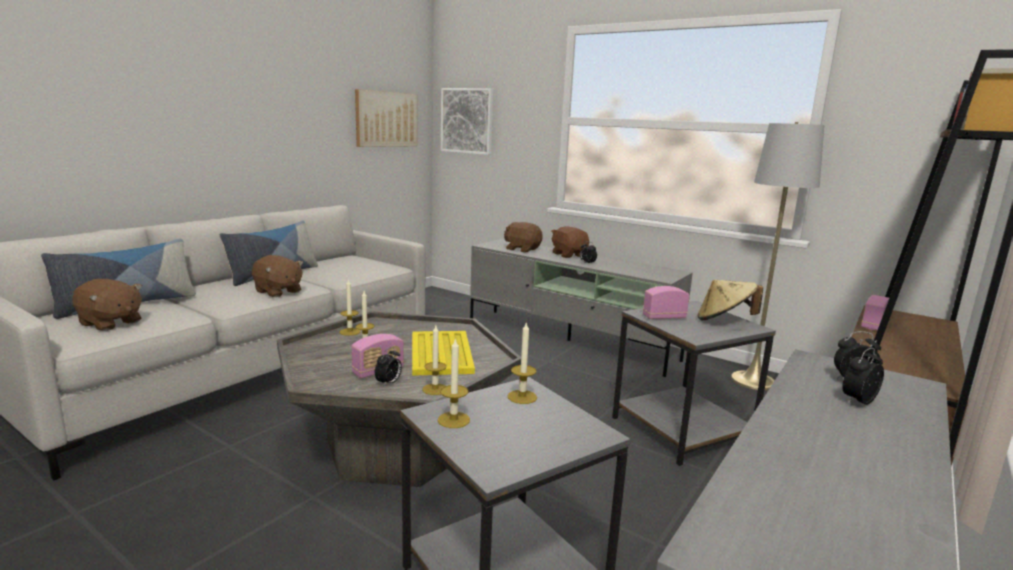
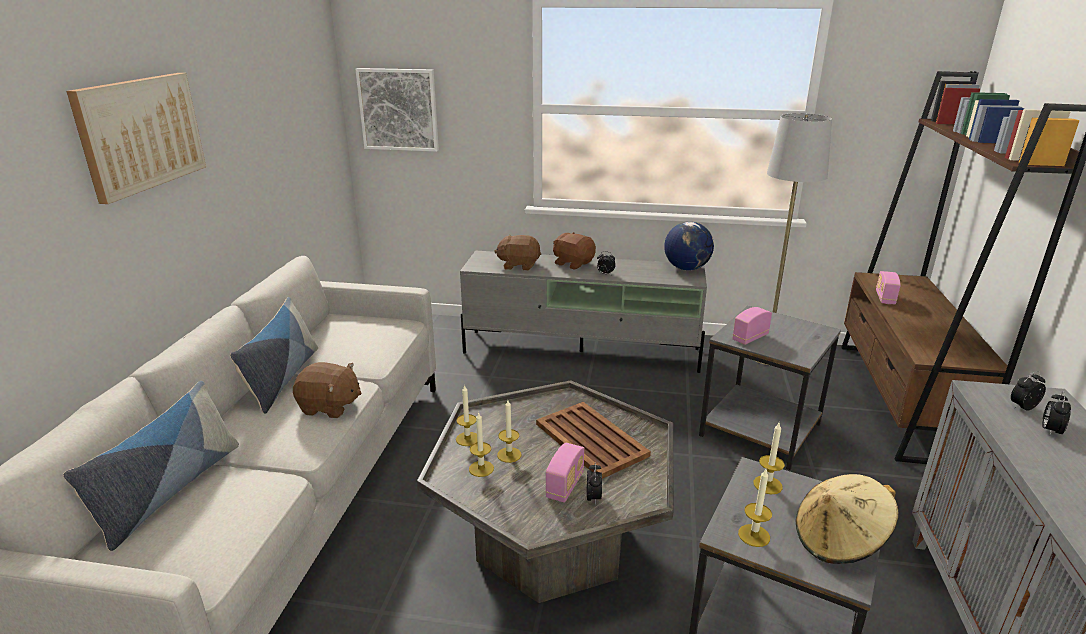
camera: 25 degrees left, 10 degrees up
brown plush toy [72,279,142,331] -> none
picture [355,89,417,147] -> picture moved to [66,73,206,204]
yellow tray [412,331,475,376] -> brown tray [536,402,651,479]
candle [422,326,446,395] -> candle moved to [469,413,494,477]
beige hat [697,279,763,320] -> beige hat moved to [796,474,899,564]
none -> globe [664,222,714,270]

